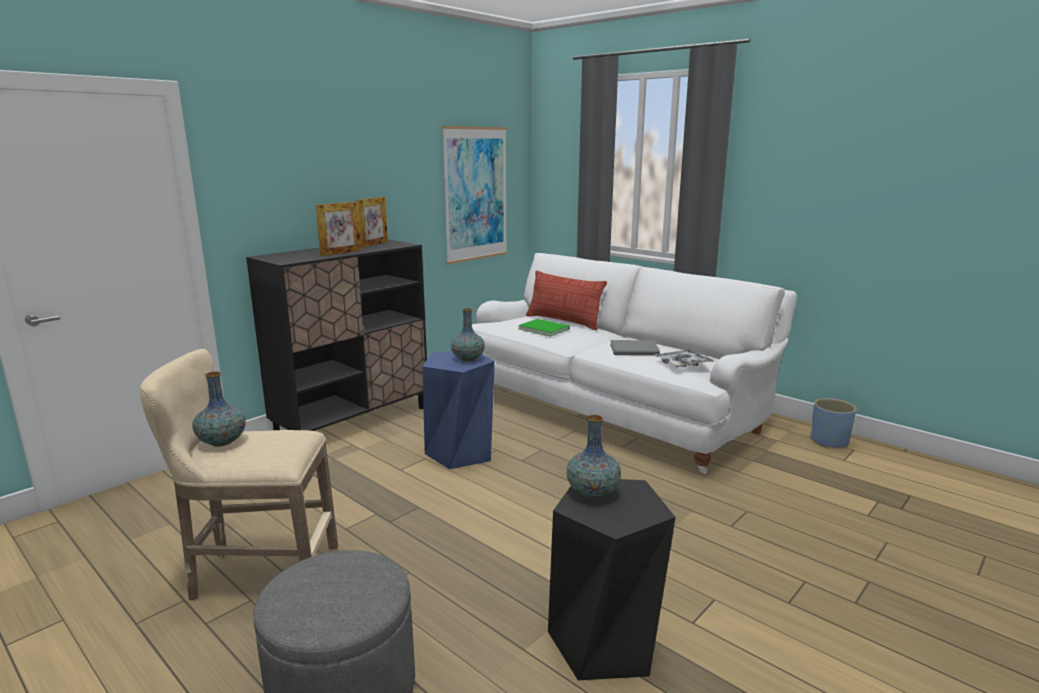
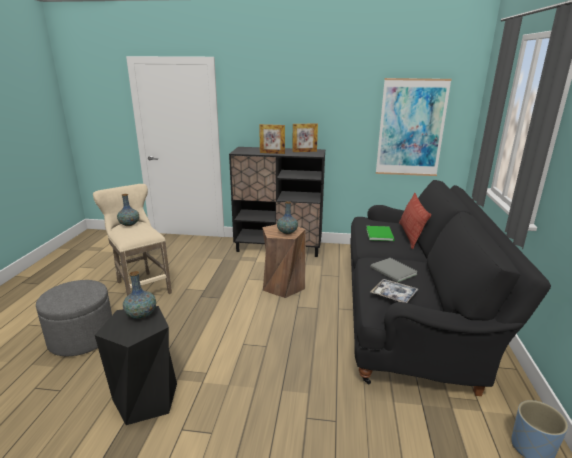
camera: 55 degrees right, 5 degrees up
blue stool [422,351,495,469] -> brown stool [262,224,306,298]
white sofa [472,253,797,474] -> black sofa [350,180,551,396]

